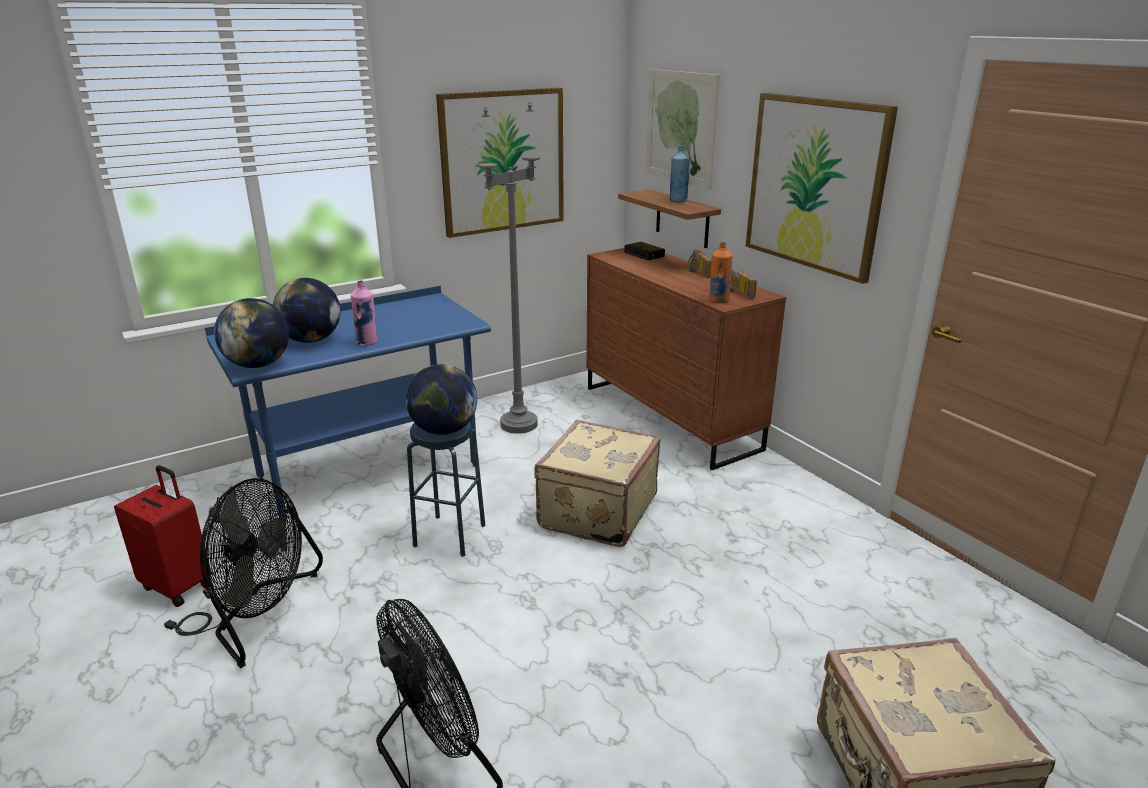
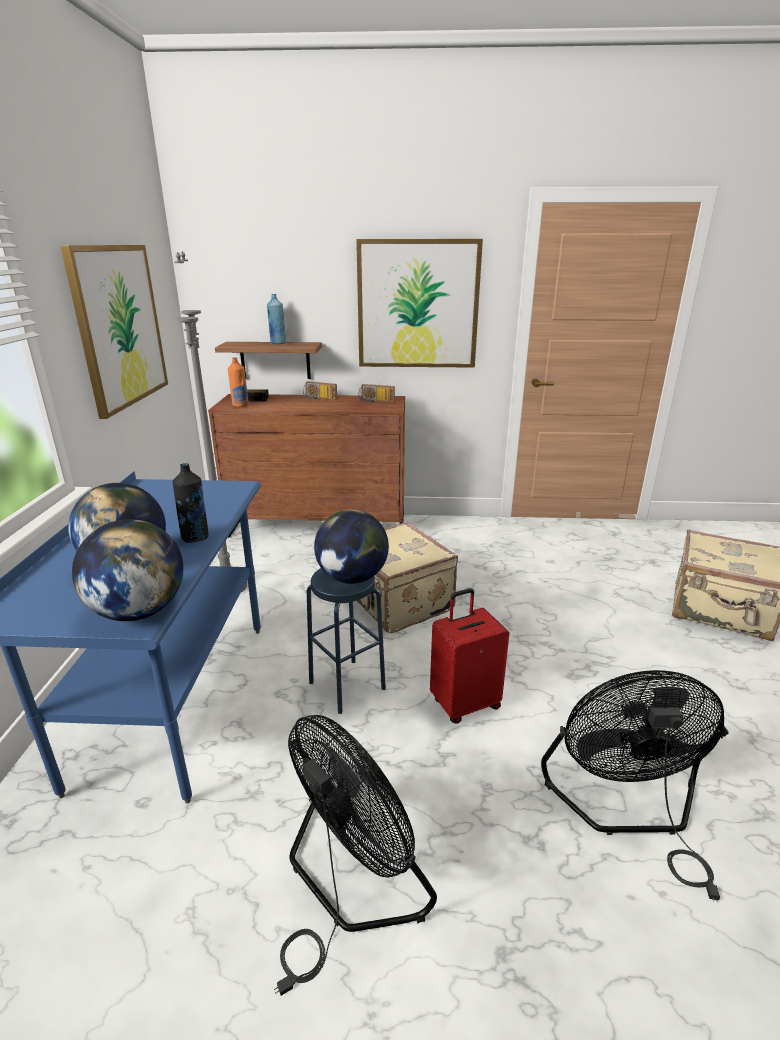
camera: 55 degrees left, 0 degrees up
red suitcase [114,465,211,607] -> red suitcase moved to [430,588,509,724]
pink bottle [351,281,377,346] -> black bottle [173,463,208,543]
picture [646,69,720,189] -> none
orange bottle [709,242,733,303] -> orange bottle moved to [228,358,249,407]

